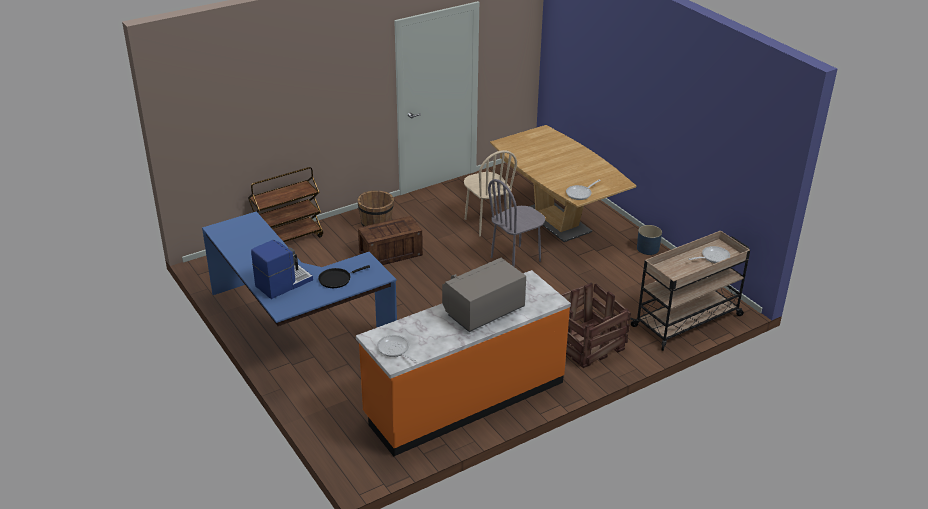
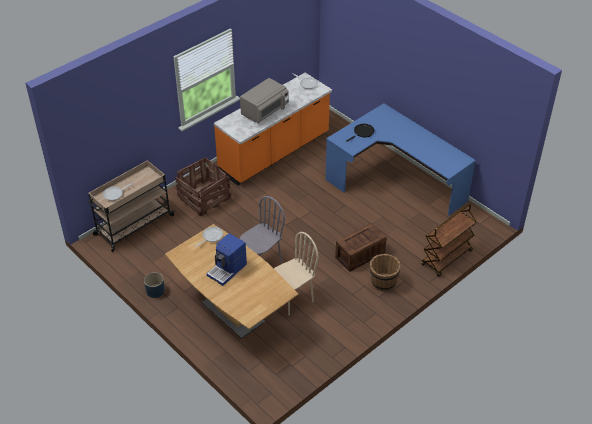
camera: 170 degrees right, 10 degrees up
coffee machine [251,240,313,299] -> coffee machine moved to [207,233,247,286]
beige chair [464,150,517,237] -> beige chair turned 90 degrees clockwise [274,232,319,315]

